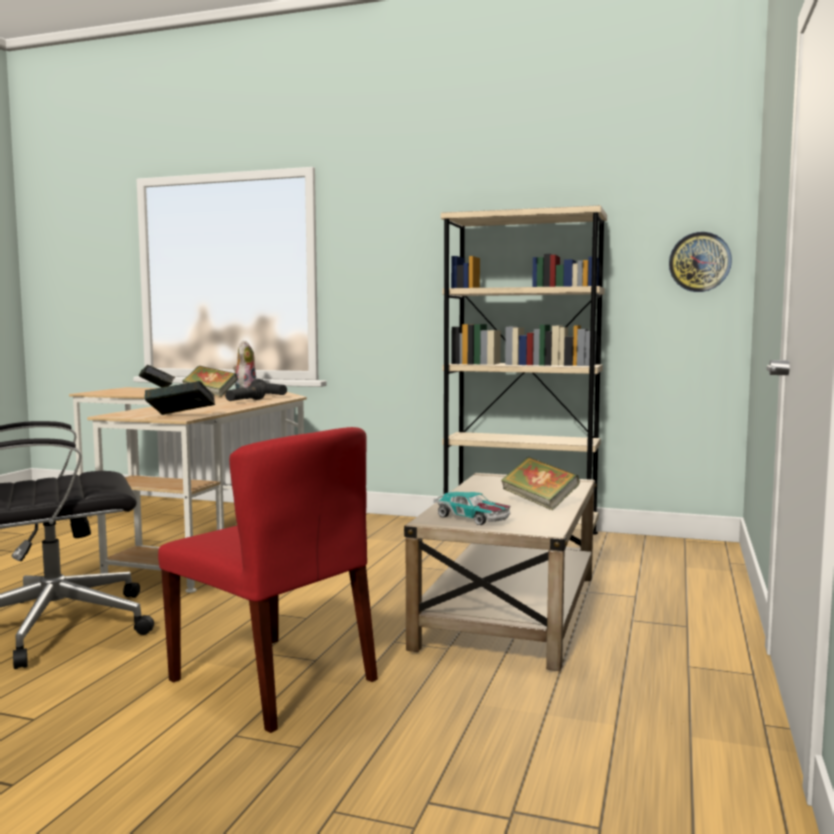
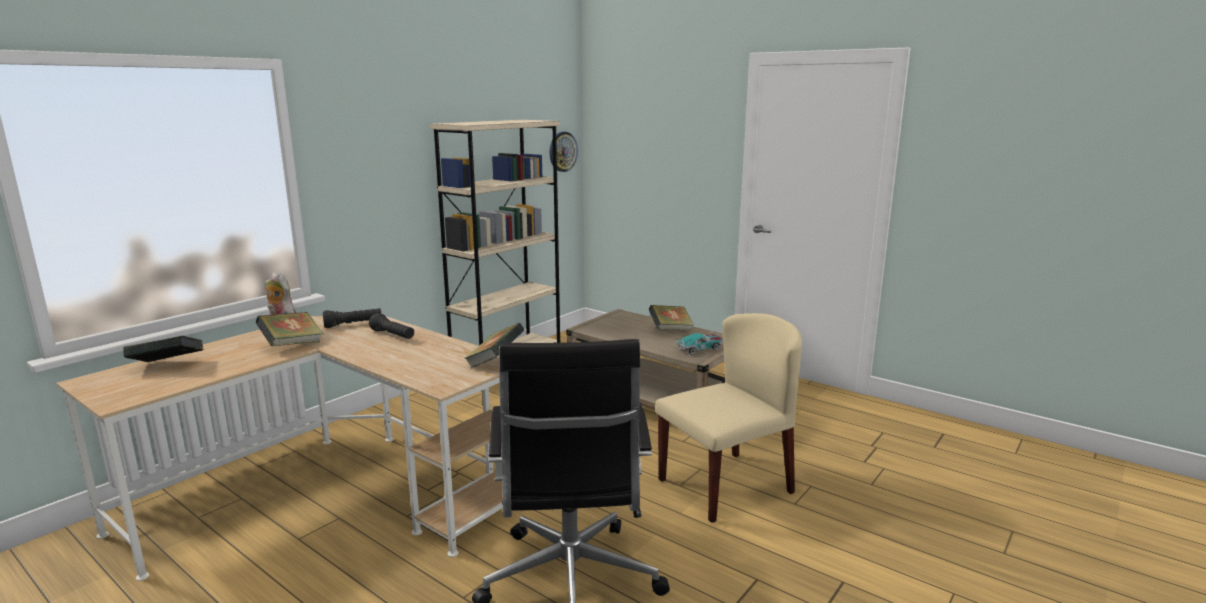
camera: 70 degrees left, 10 degrees up
red chair [158,427,378,733] -> beige chair [655,313,802,523]

